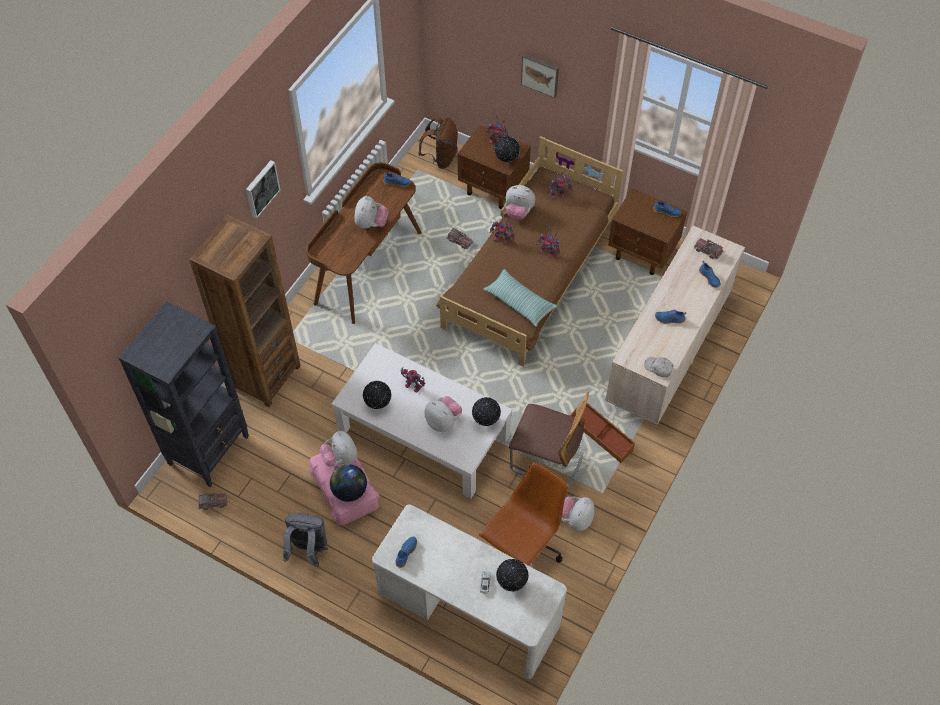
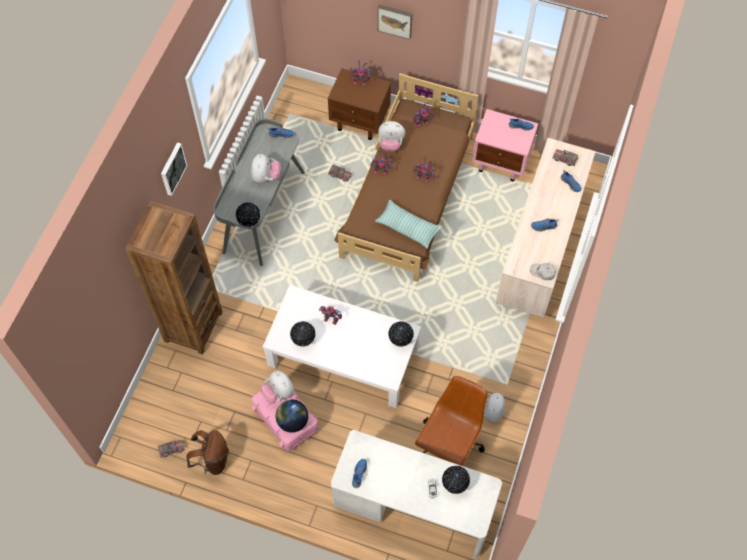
camera: 10 degrees left, 5 degrees up
black bookcase [119,301,249,487] -> none
grey backpack [283,513,327,567] -> none
brown desk [306,162,422,324] -> grey desk [213,118,305,266]
brown backpack [418,117,458,169] -> brown backpack moved to [187,430,229,475]
plush toy [424,396,462,432] -> none
globe [494,136,520,162] -> globe moved to [236,202,260,227]
chair [509,392,589,488] -> none
brown storage box [570,403,635,463] -> none
brown nightstand [608,188,687,275] -> pink nightstand [472,109,538,181]

